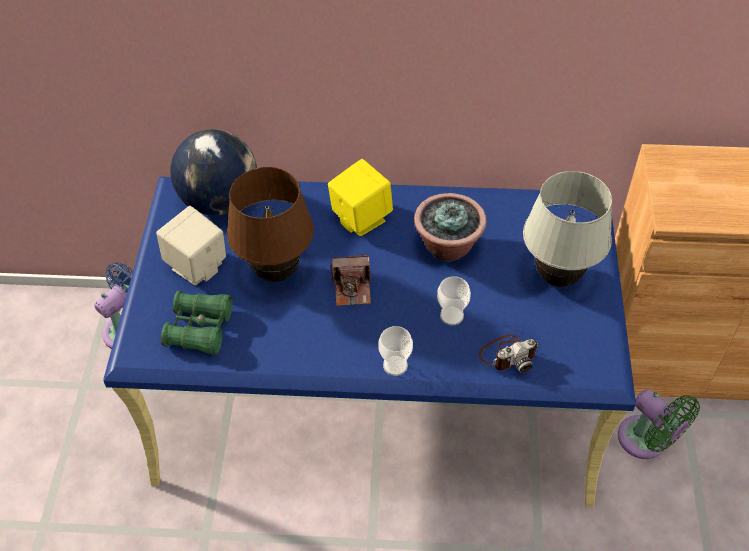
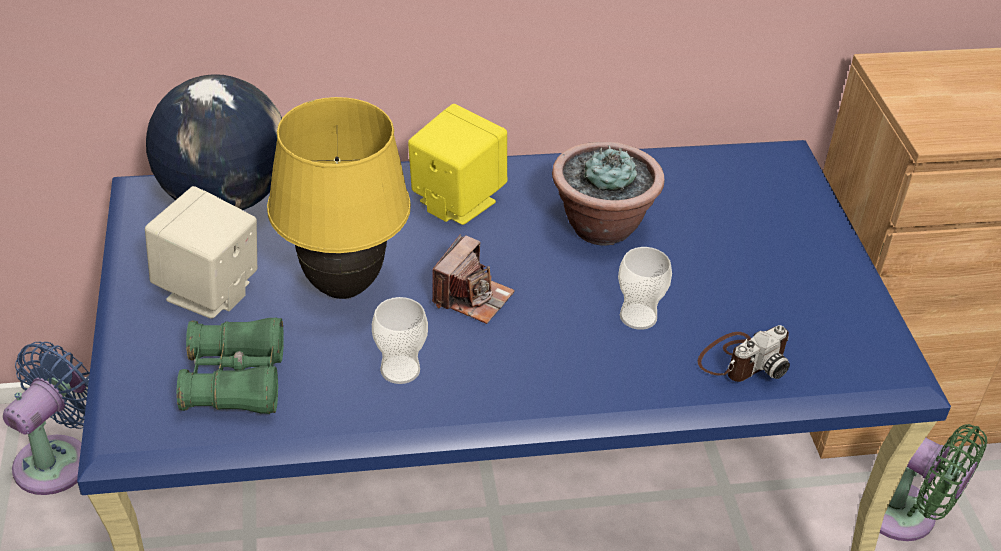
camera: 15 degrees left, 10 degrees down
brown table lamp [227,167,314,282] -> yellow table lamp [267,97,411,299]
camera [331,254,371,306] -> camera turned 45 degrees counterclockwise [432,234,515,324]
cup [378,326,413,376] -> cup moved to [372,297,428,384]
white table lamp [523,171,612,287] -> none

